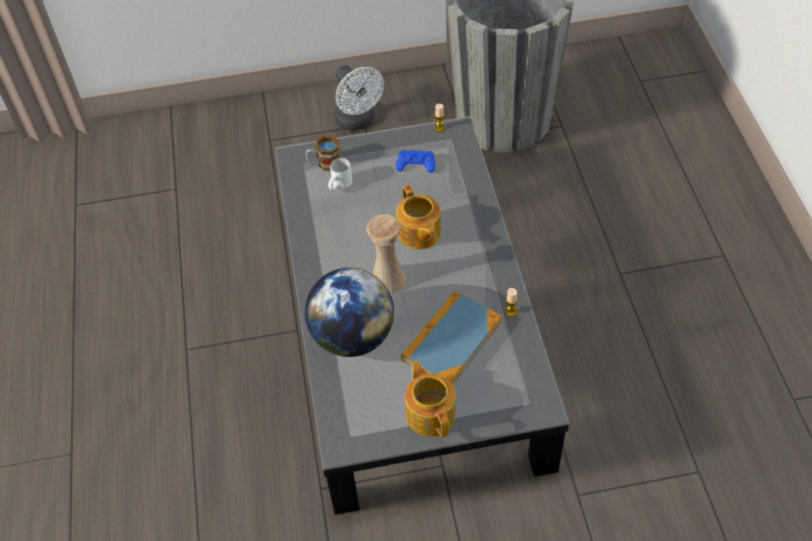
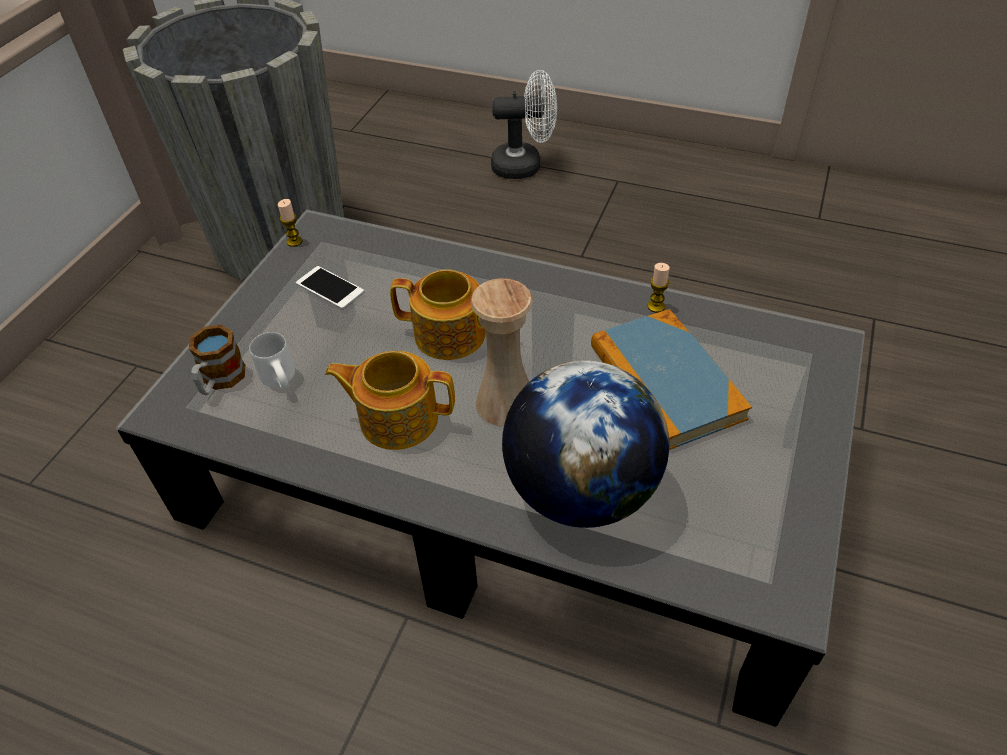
camera: 60 degrees left, 5 degrees down
white fan [334,65,384,131] -> white fan moved to [491,70,557,179]
blue game controller [396,150,435,173] -> phone [296,266,364,309]
teapot [405,360,456,438] -> teapot moved to [325,351,455,450]

